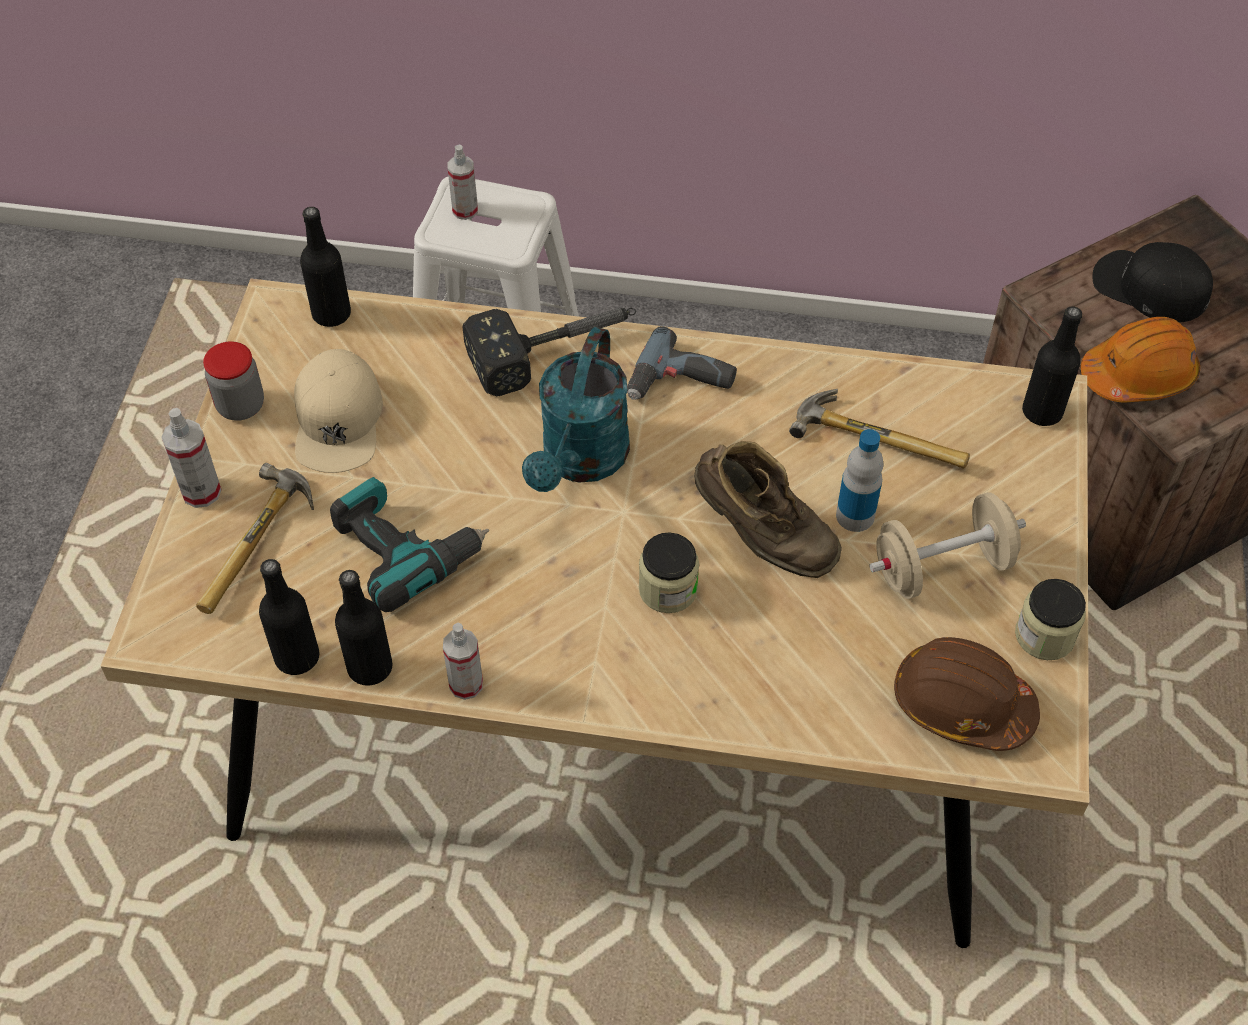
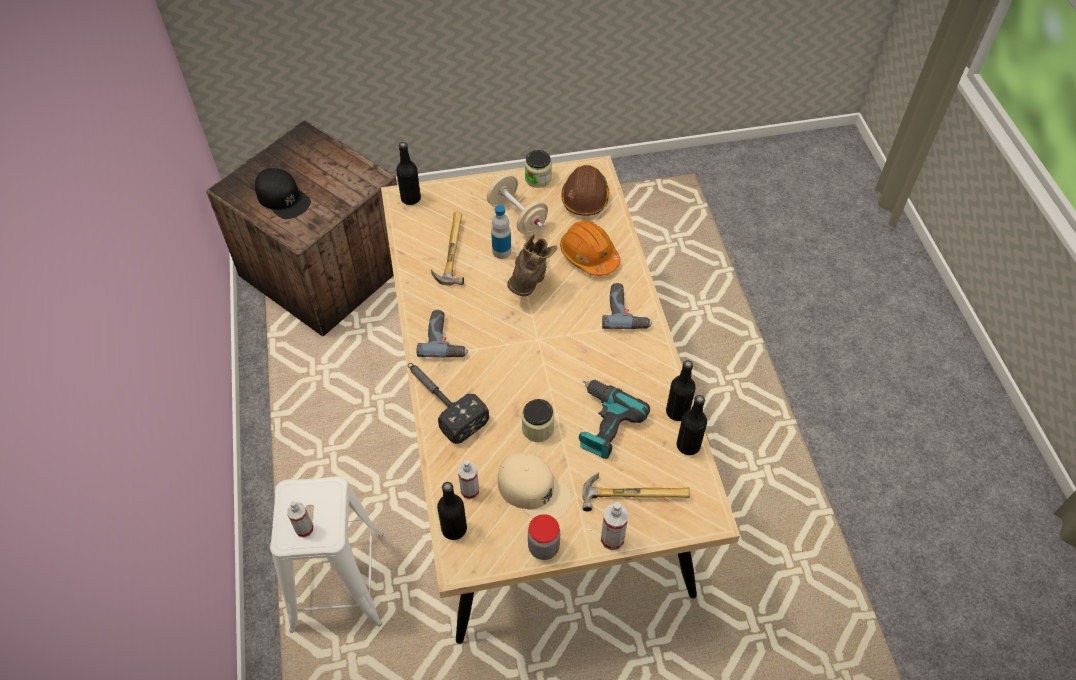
camera: 110 degrees left, 0 degrees up
beige cap [294,349,383,473] -> beige cap turned 60 degrees clockwise [498,452,571,520]
spray bottle [443,623,483,700] -> spray bottle moved to [458,460,479,499]
turquoise watering can [522,327,630,492] -> none
jar [639,532,699,613] -> jar moved to [522,399,554,442]
orange hard hat [1081,317,1200,402] -> orange hard hat moved to [560,220,620,276]
black cap [1092,242,1213,322] -> black cap turned 60 degrees counterclockwise [255,168,311,219]
none -> power drill [602,283,652,329]

